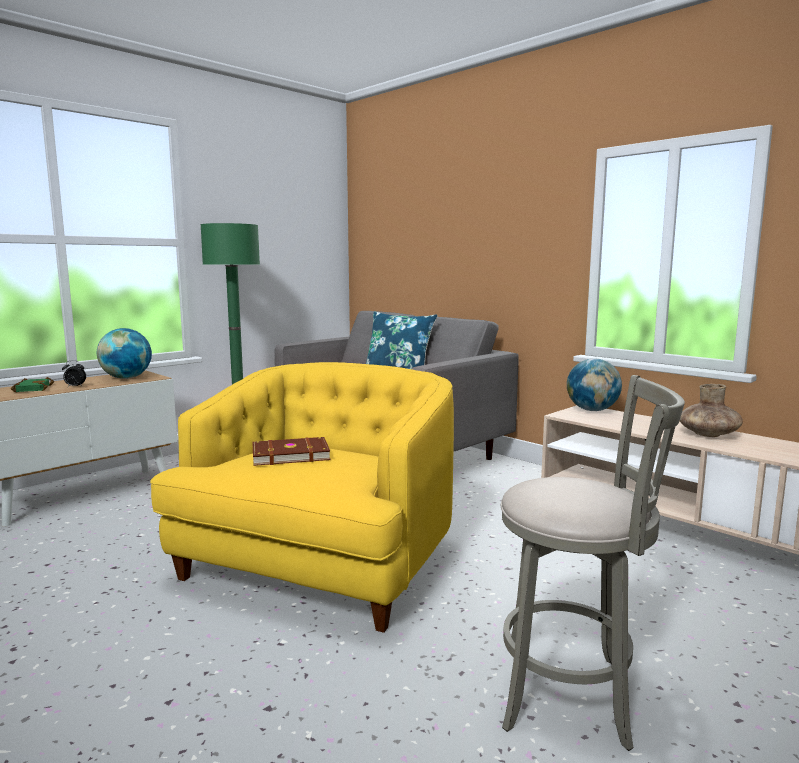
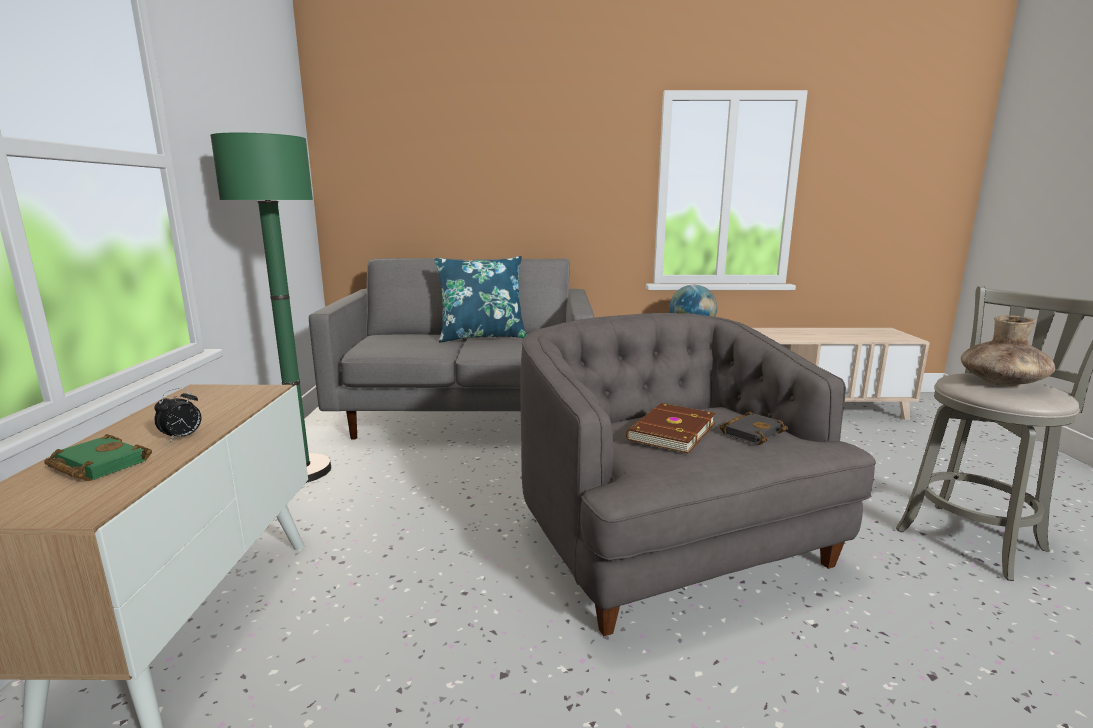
camera: 45 degrees left, 5 degrees up
globe [97,328,152,379] -> none
yellow armchair [150,362,454,633] -> grey armchair [520,313,876,636]
brown vase [680,384,743,437] -> brown vase moved to [961,315,1055,386]
none -> black book [720,412,788,445]

